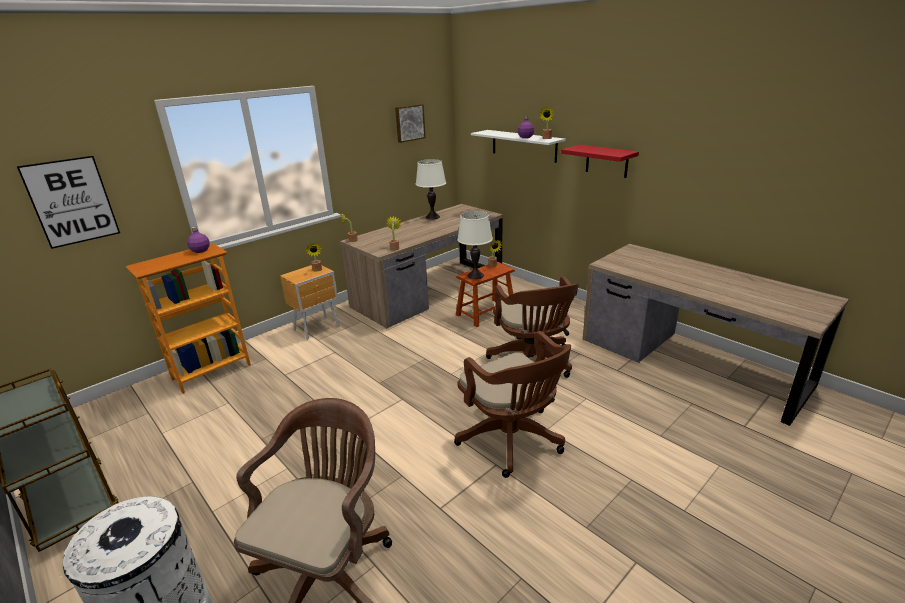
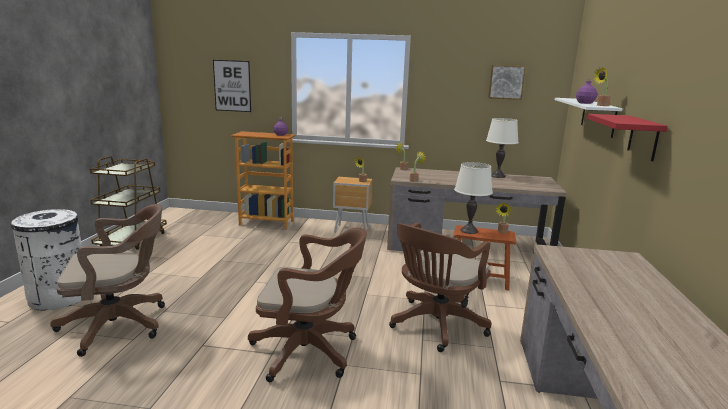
camera: 50 degrees right, 10 degrees down
brown office chair [454,331,571,478] -> brown office chair turned 105 degrees counterclockwise [248,228,367,382]

